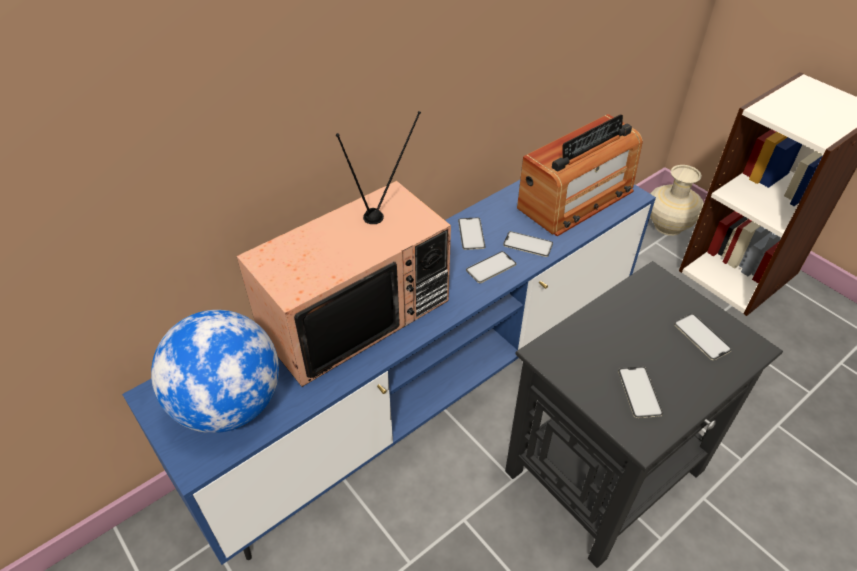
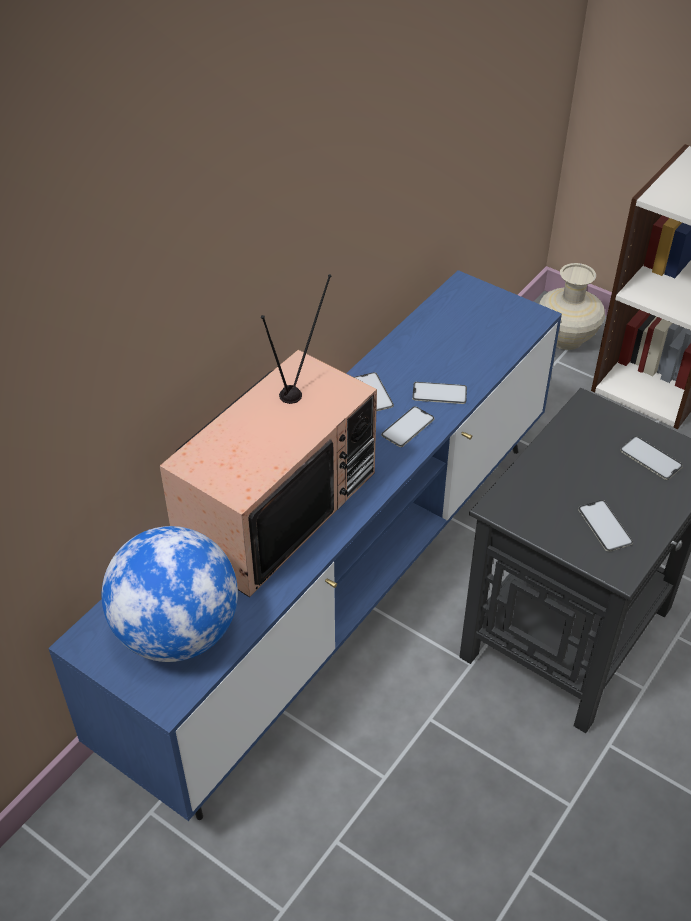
camera: 15 degrees left, 0 degrees up
radio [517,114,643,236] -> none

